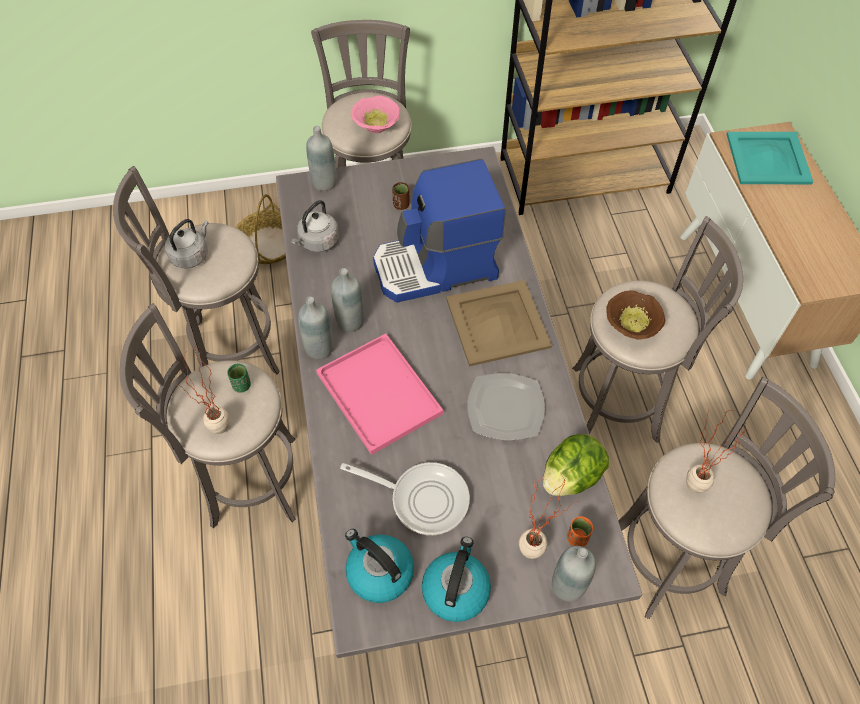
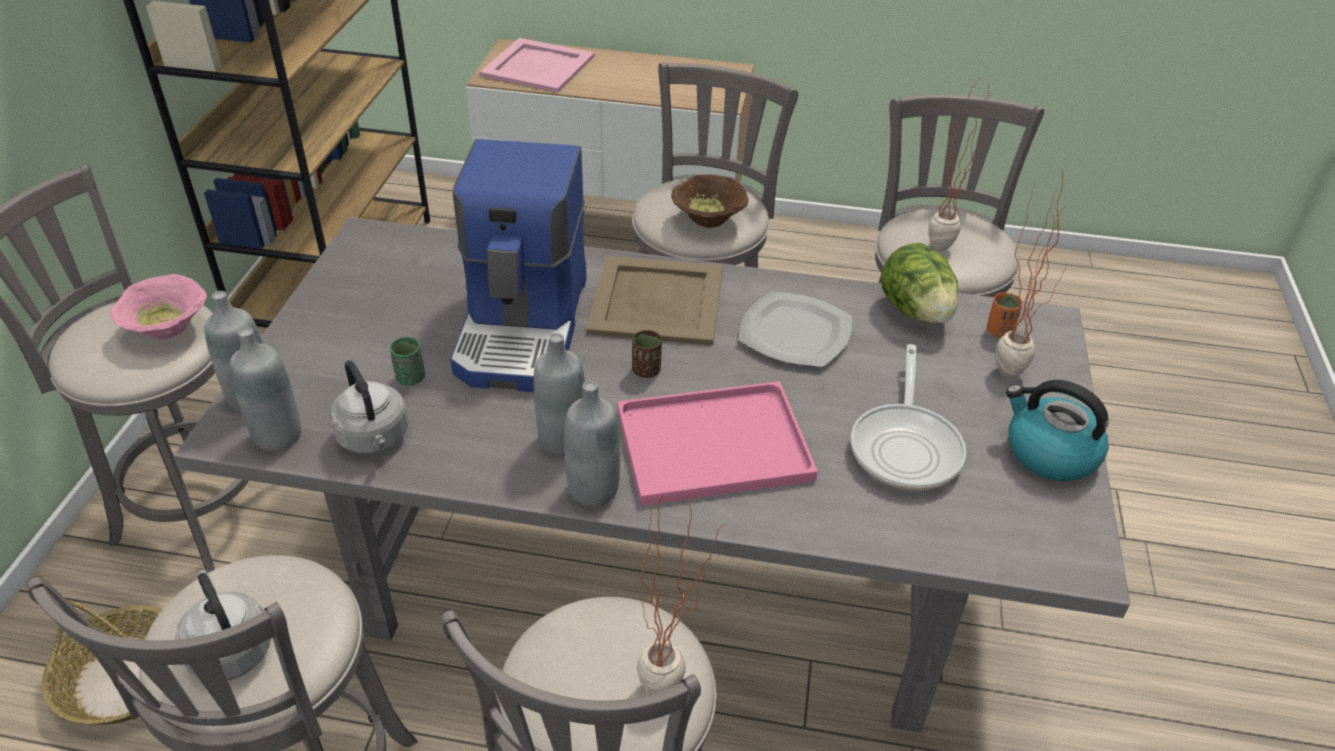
camera: 70 degrees left, 15 degrees down
green cup [227,363,251,393] -> green cup moved to [390,337,425,386]
frying pan [340,462,470,535] -> frying pan turned 150 degrees clockwise [850,344,966,490]
kettle [345,529,414,603] -> none
brown cup [392,182,410,210] -> brown cup moved to [632,330,662,378]
grey bottle [552,546,596,602] -> grey bottle moved to [230,327,301,452]
turquoise tray [726,132,813,184] -> pink tray [480,38,595,92]

